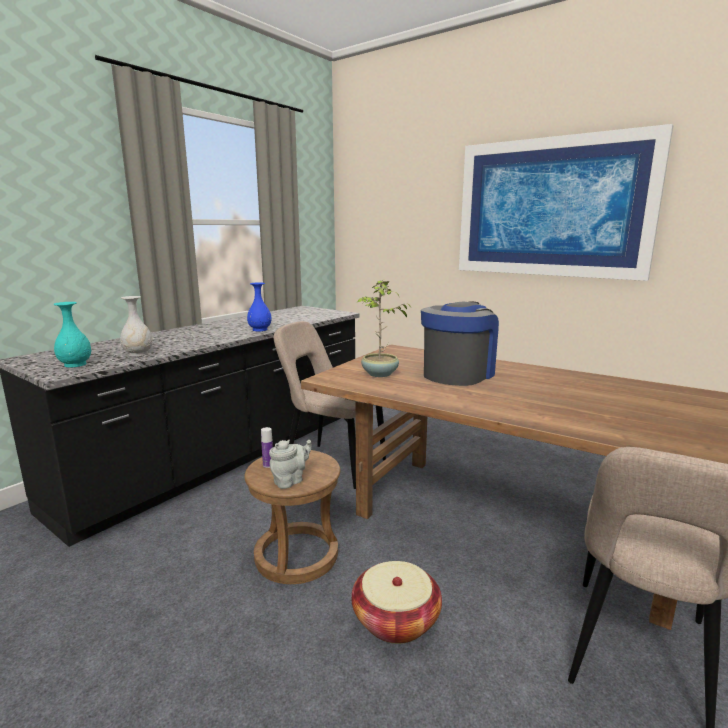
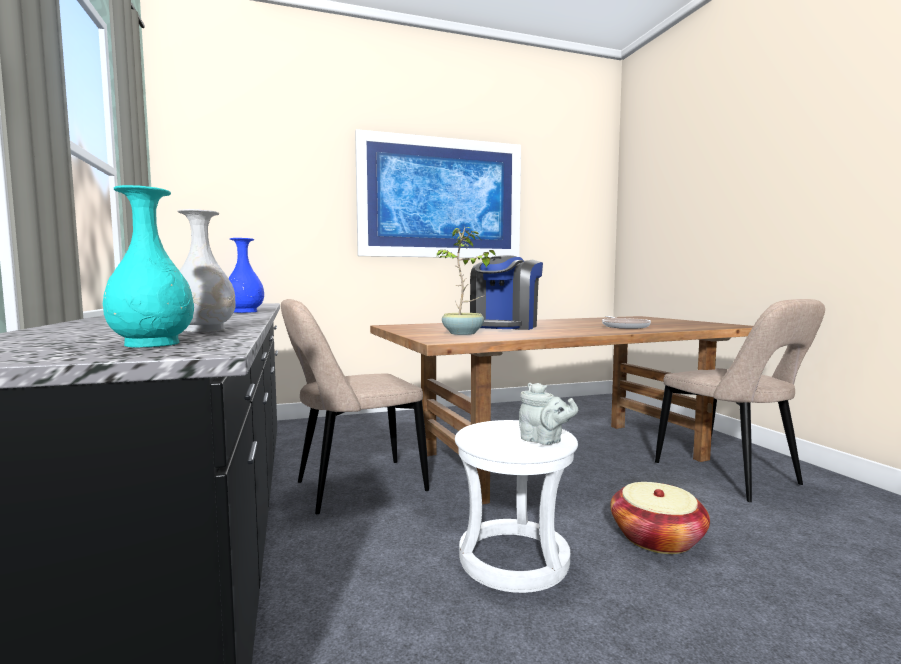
camera: 55 degrees left, 10 degrees down
brown stool [245,450,340,584] -> white stool [455,420,578,593]
bottle [261,427,273,468] -> none
grey teapot [269,440,312,489] -> grey teapot turned 135 degrees clockwise [519,383,578,445]
coffee machine [421,301,499,386] -> coffee machine turned 135 degrees counterclockwise [470,255,543,330]
none -> frying pan [602,316,651,329]

